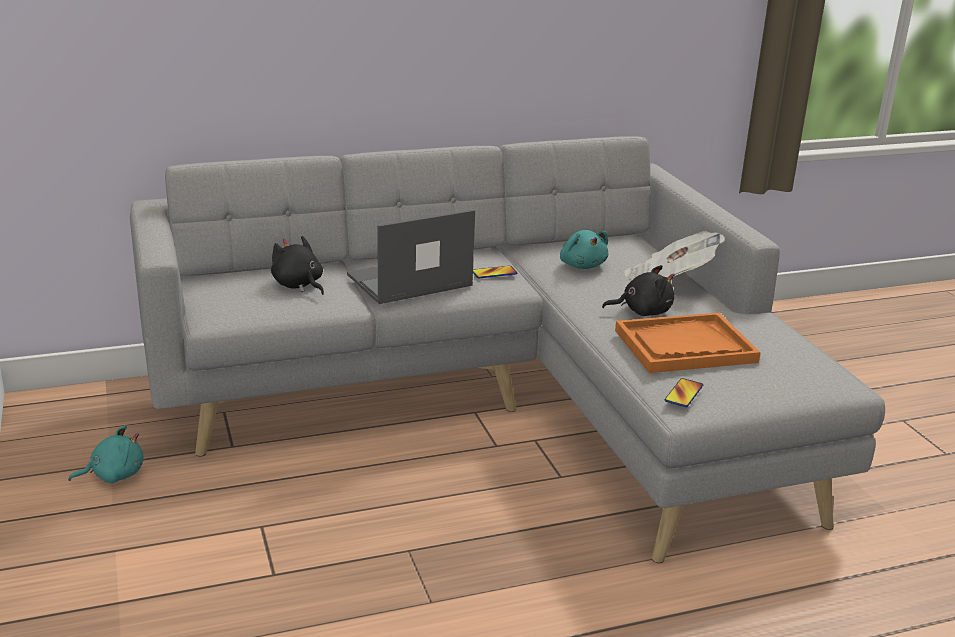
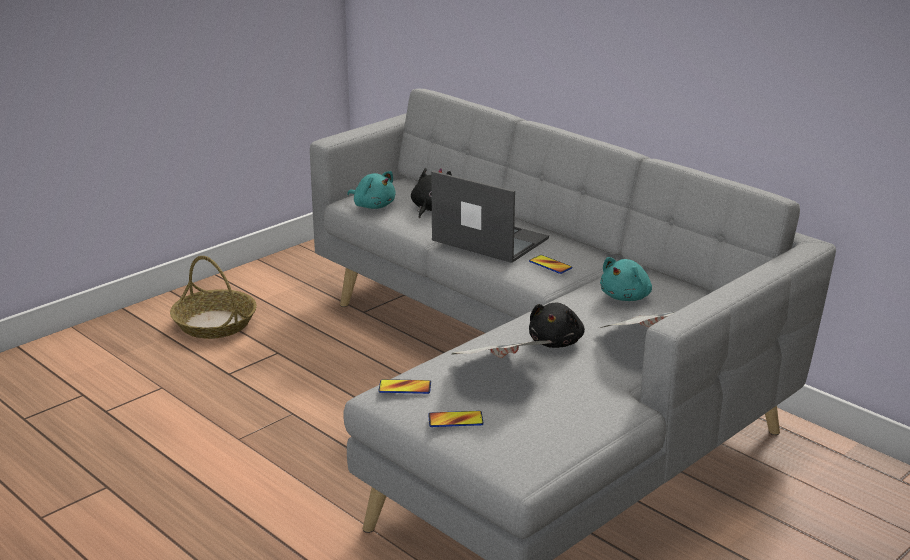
camera: 65 degrees right, 0 degrees up
turquoise plush toy [69,425,144,483] -> turquoise plush toy moved to [347,171,396,209]
black plush toy [602,265,675,316] -> black plush toy turned 45 degrees clockwise [529,303,585,348]
orange tray [615,313,761,373] -> newspaper [452,341,551,358]
none -> basket [170,256,257,339]
none -> phone [428,411,484,427]

